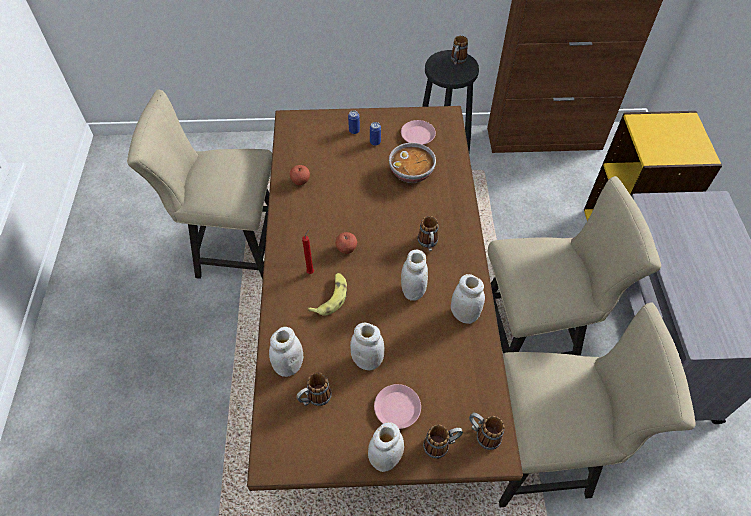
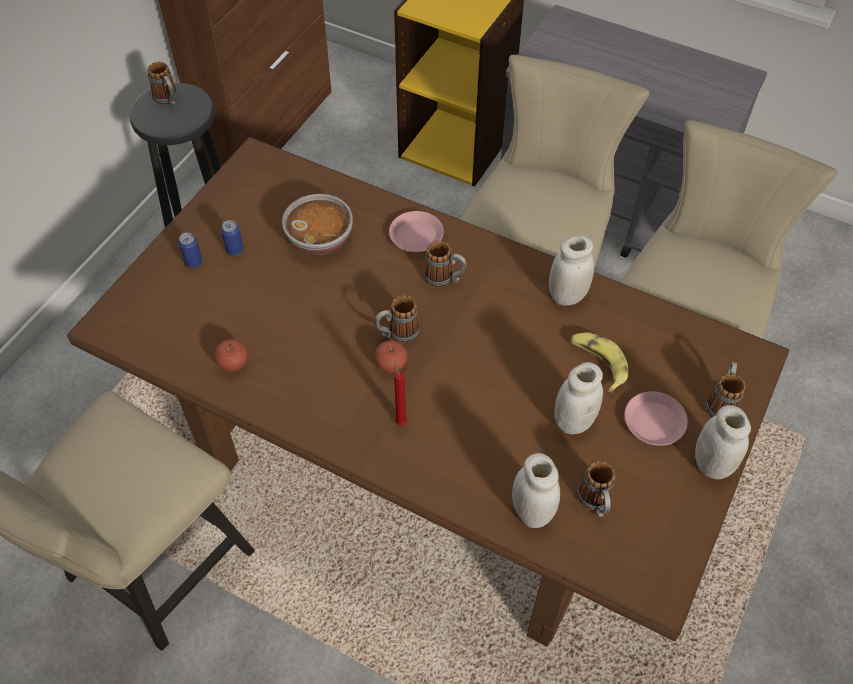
camera: 60 degrees left, 0 degrees up
banana [308,273,347,316] -> banana moved to [570,332,629,393]
pink plate [401,120,436,145] -> pink plate moved to [389,211,444,252]
white jar [401,250,428,301] -> none
mug [469,412,504,450] -> mug moved to [375,295,420,342]

